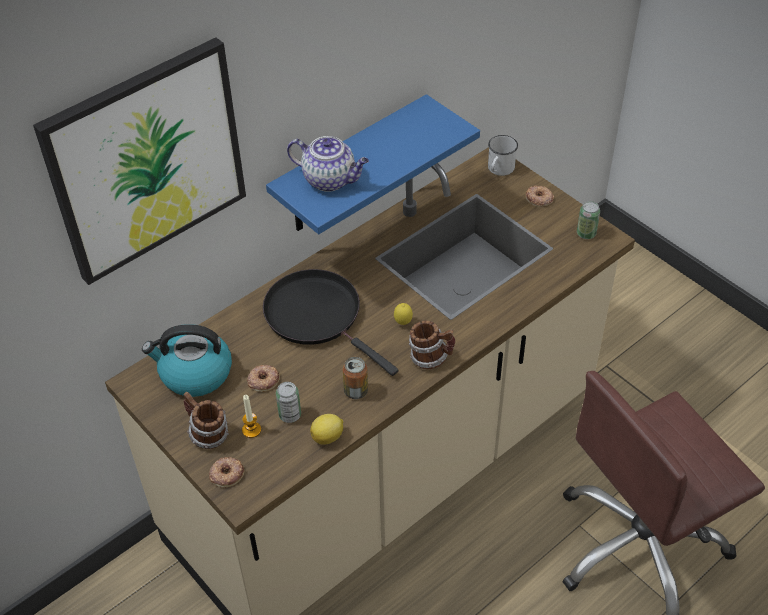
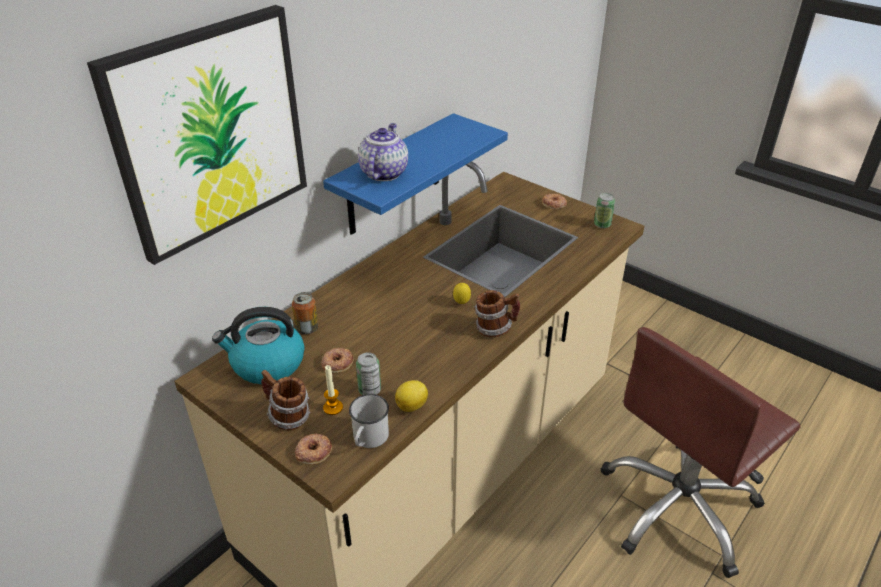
camera: 10 degrees left, 10 degrees down
black frying pan [263,269,398,376] -> none
teapot [287,136,369,192] -> teapot turned 90 degrees counterclockwise [358,123,408,181]
can [343,357,368,399] -> can moved to [292,292,318,334]
white mug [488,135,518,176] -> white mug moved to [349,394,389,448]

